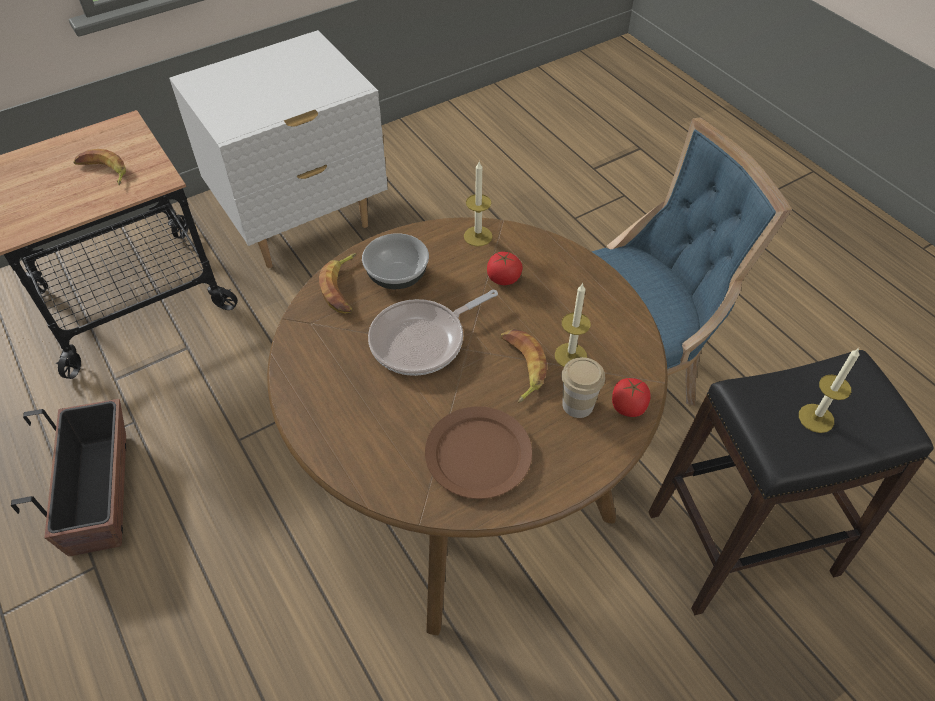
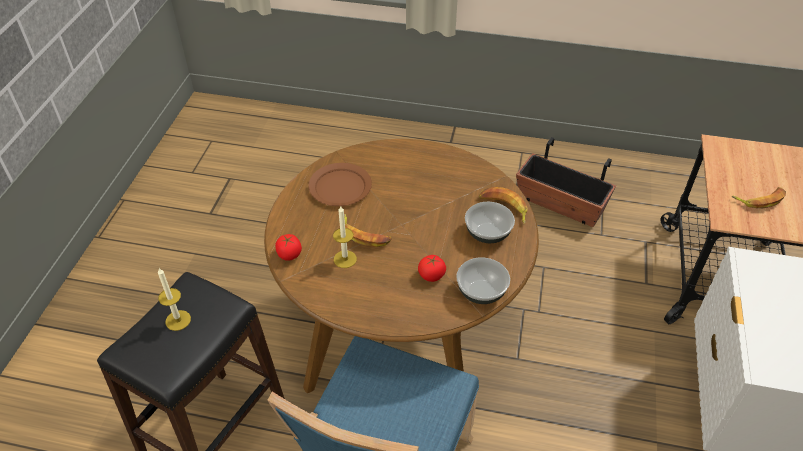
camera: 135 degrees right, 5 degrees down
frying pan [368,290,498,376] -> none
candle [464,162,493,246] -> bowl [456,257,510,304]
cup [561,357,605,418] -> none

